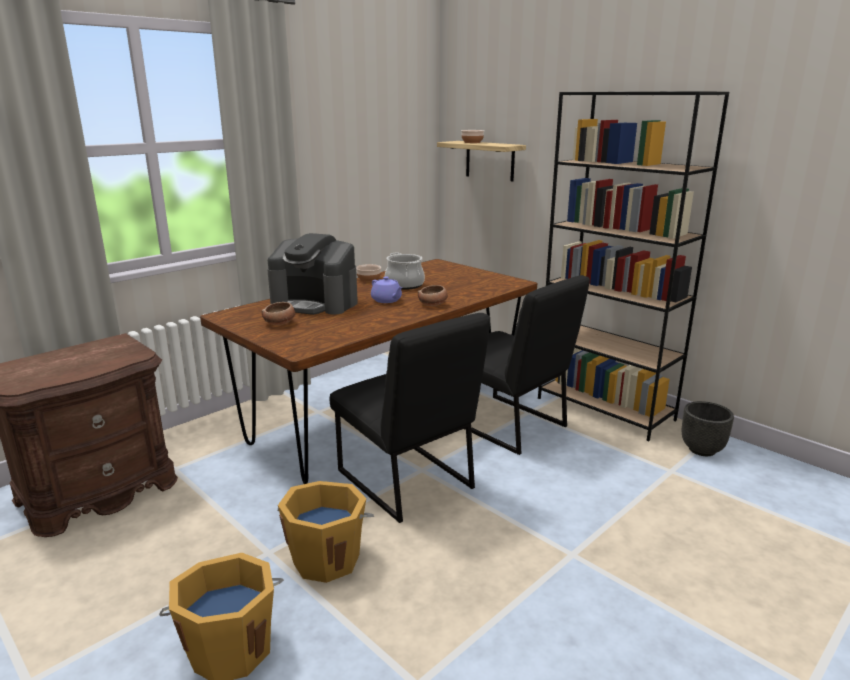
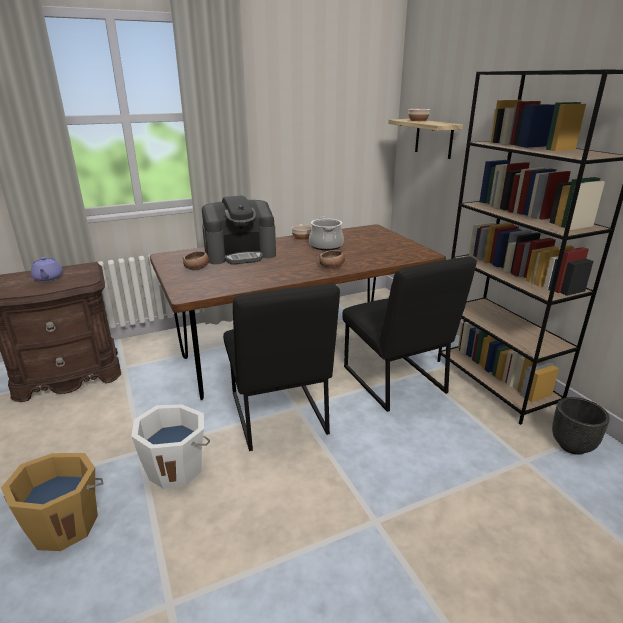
camera: 20 degrees right, 5 degrees up
coffee machine [267,233,358,315] -> coffee machine turned 60 degrees counterclockwise [202,195,276,265]
orange bucket [278,481,374,583] -> white bucket [131,405,210,489]
purple teapot [371,276,403,303] -> purple teapot moved to [31,257,63,282]

